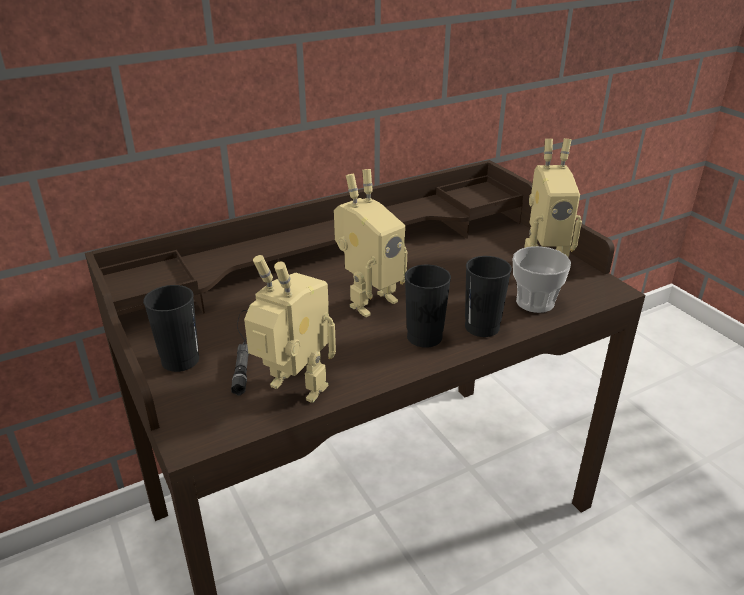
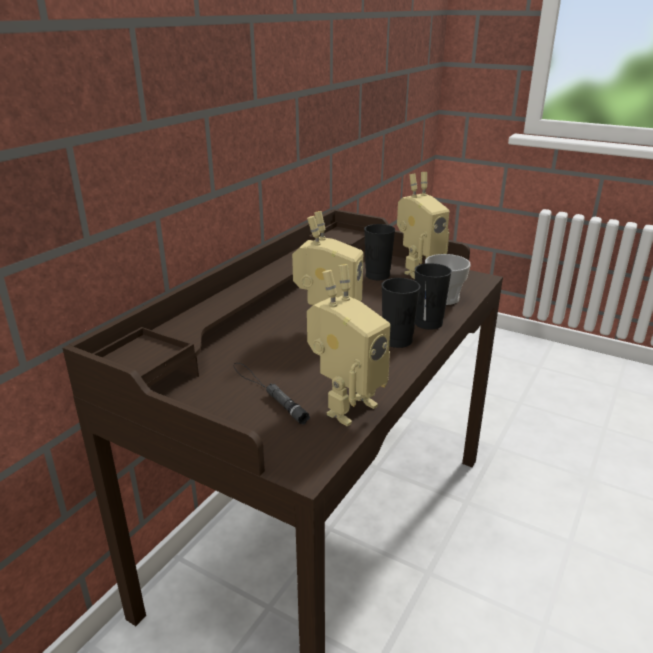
camera: 30 degrees left, 5 degrees down
black cup [143,285,199,372] -> black cup moved to [364,224,395,280]
toy robot [244,255,336,403] -> toy robot turned 135 degrees clockwise [307,264,390,426]

